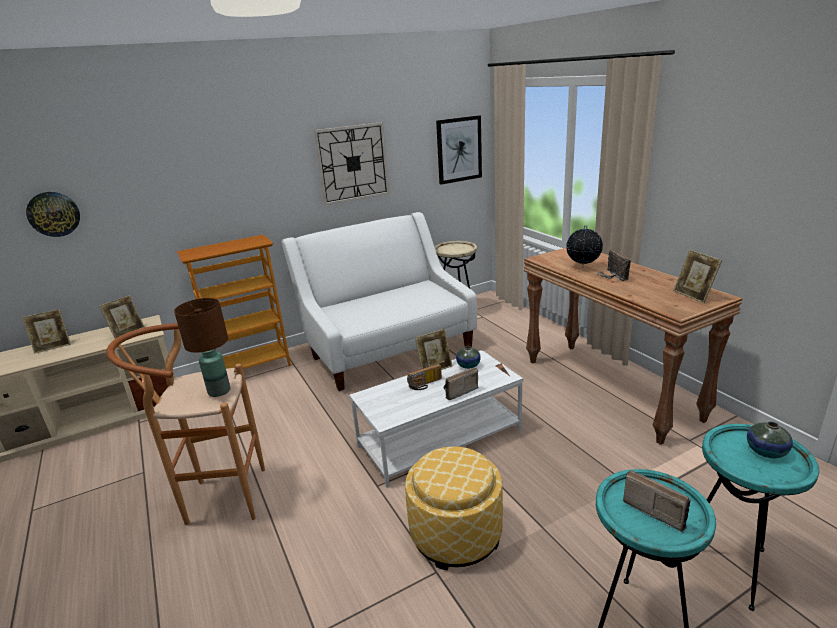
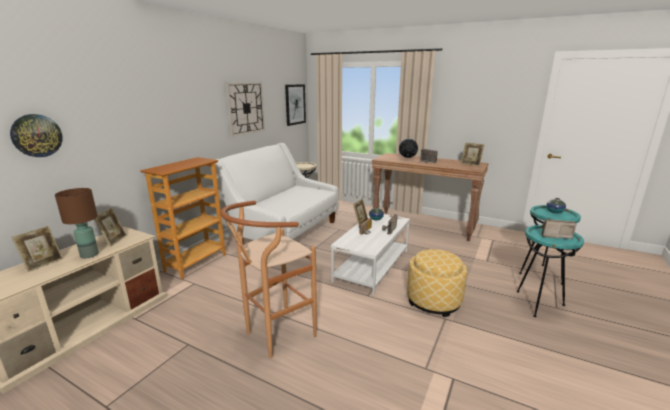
camera: 35 degrees left, 5 degrees down
brown table lamp [174,298,231,397] -> brown table lamp moved to [55,188,99,258]

